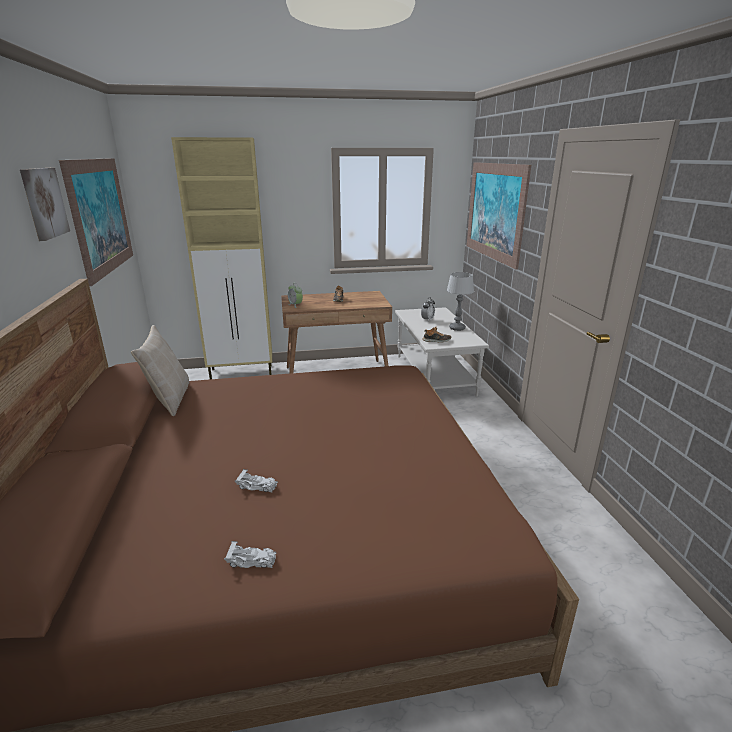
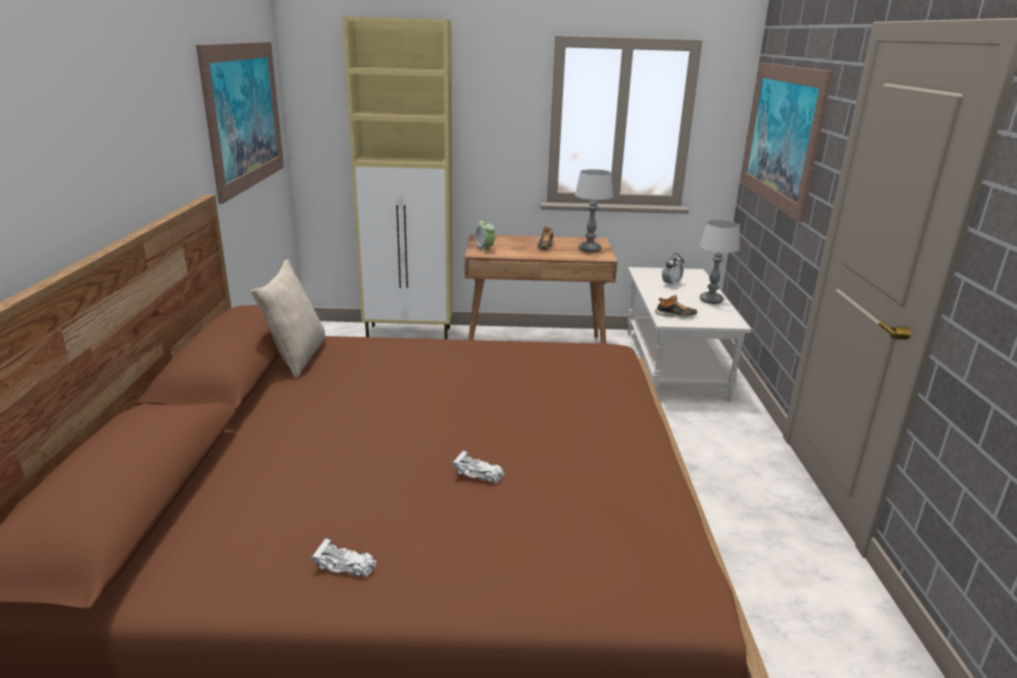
camera: 10 degrees right, 0 degrees up
picture [20,168,70,241] -> none
white toy car [235,469,278,493] -> white toy car moved to [452,449,505,484]
none -> table lamp [575,169,613,252]

